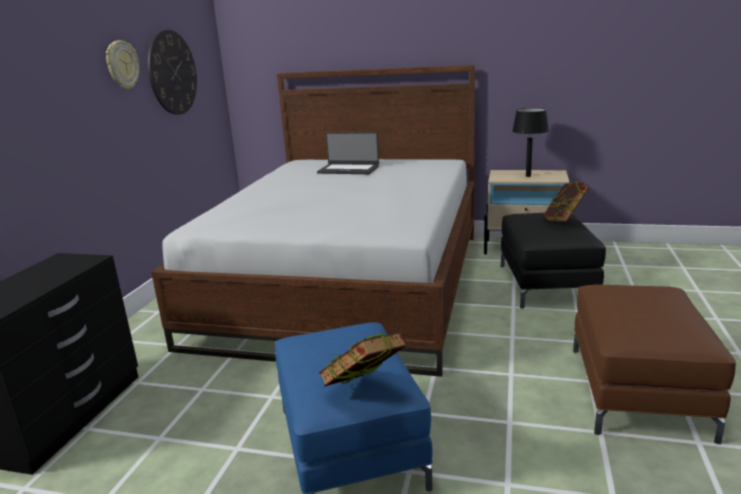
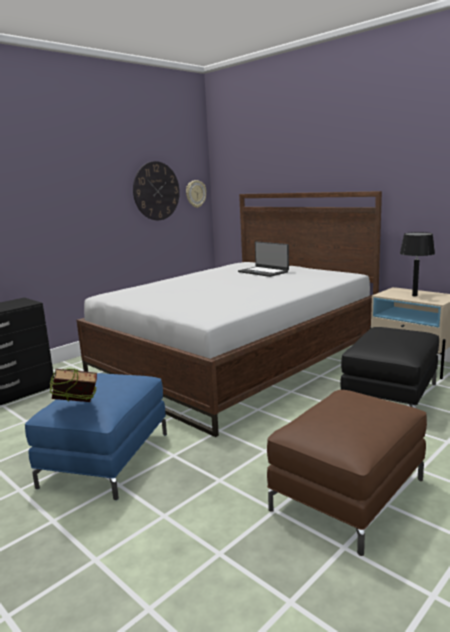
camera: 30 degrees right, 5 degrees down
wall clock [106,40,139,89] -> wall clock moved to [186,180,206,208]
book [543,181,590,222] -> none

